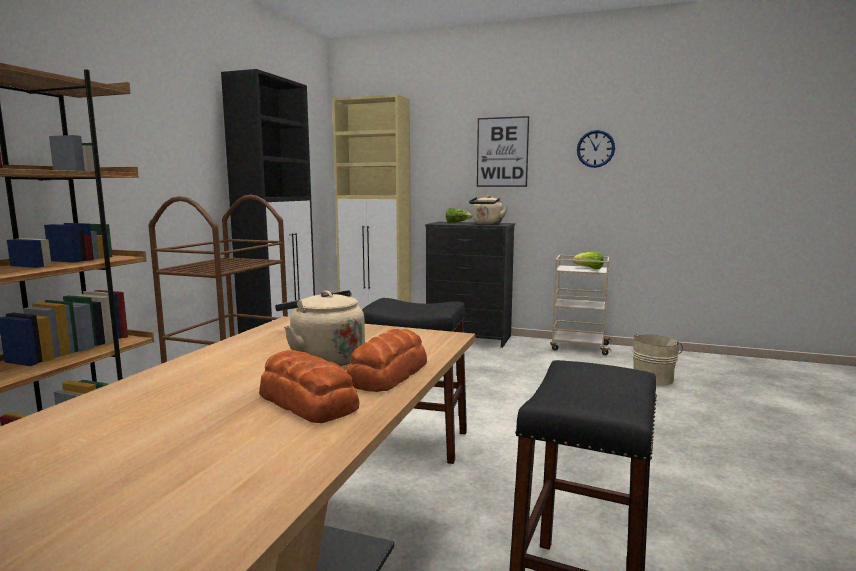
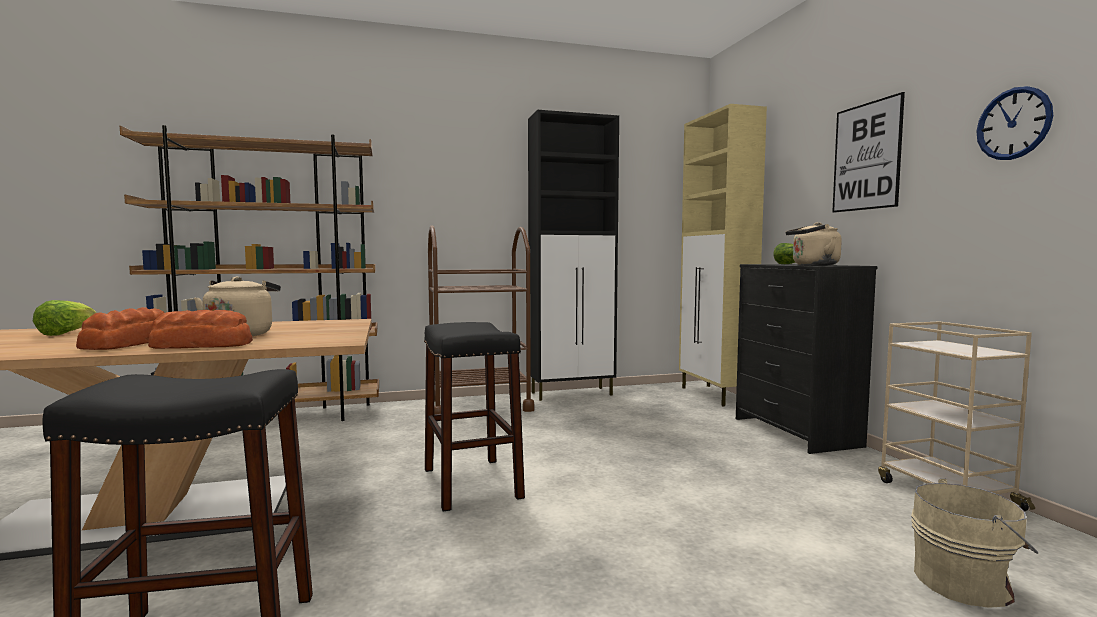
camera: 55 degrees right, 5 degrees down
lettuce [573,252,603,269] -> lettuce moved to [33,300,97,336]

